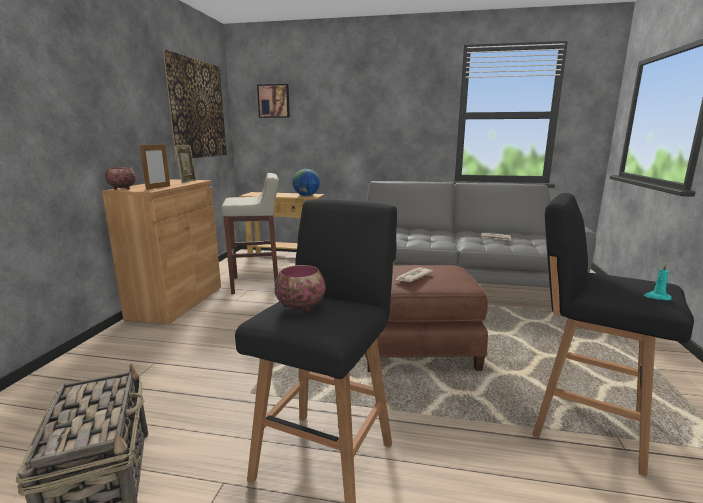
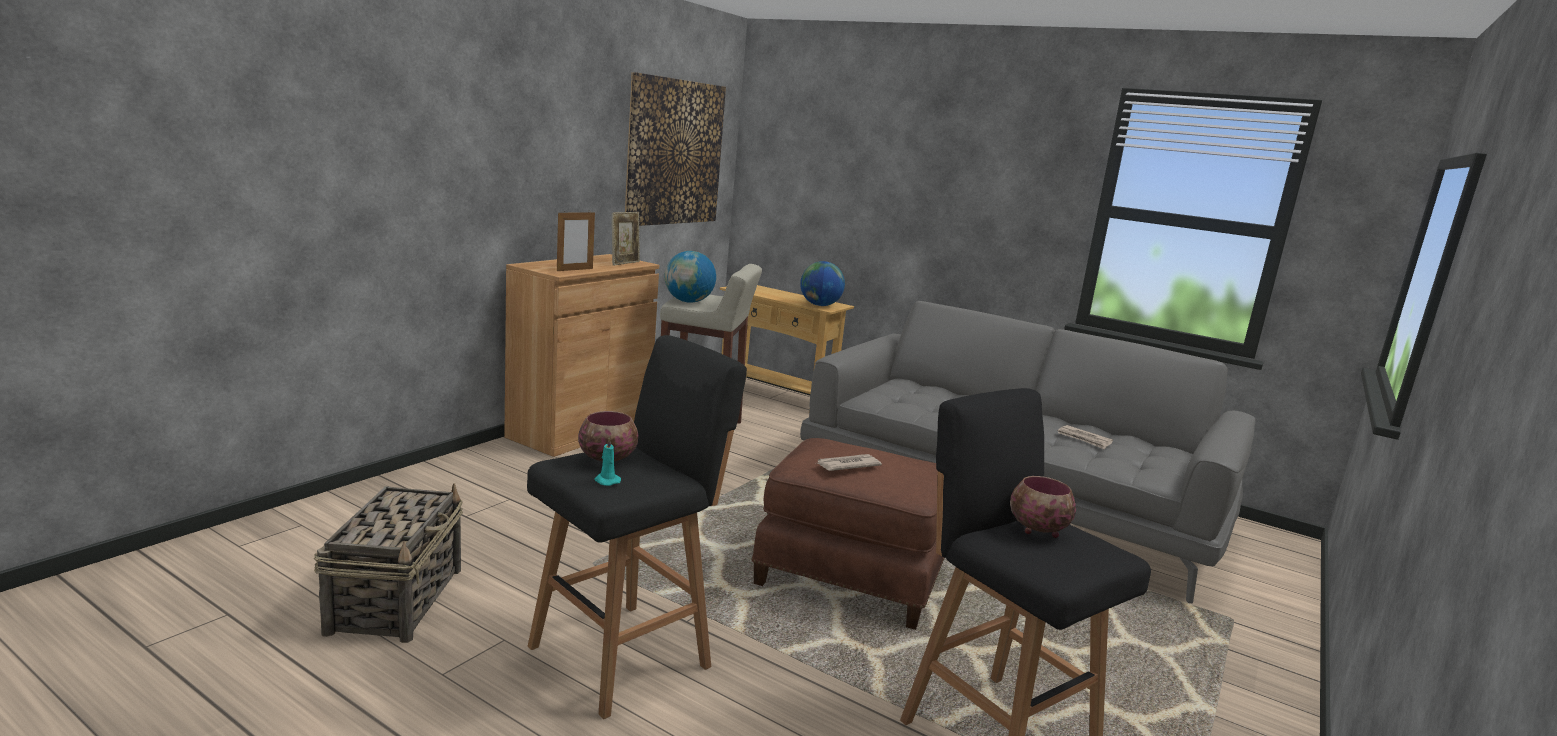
camera: 20 degrees right, 0 degrees up
bowl [105,167,136,190] -> bowl moved to [1010,476,1076,538]
picture [257,84,290,118] -> none
turquoise candle [644,263,672,300] -> turquoise candle moved to [594,437,621,486]
none -> globe [665,251,716,303]

